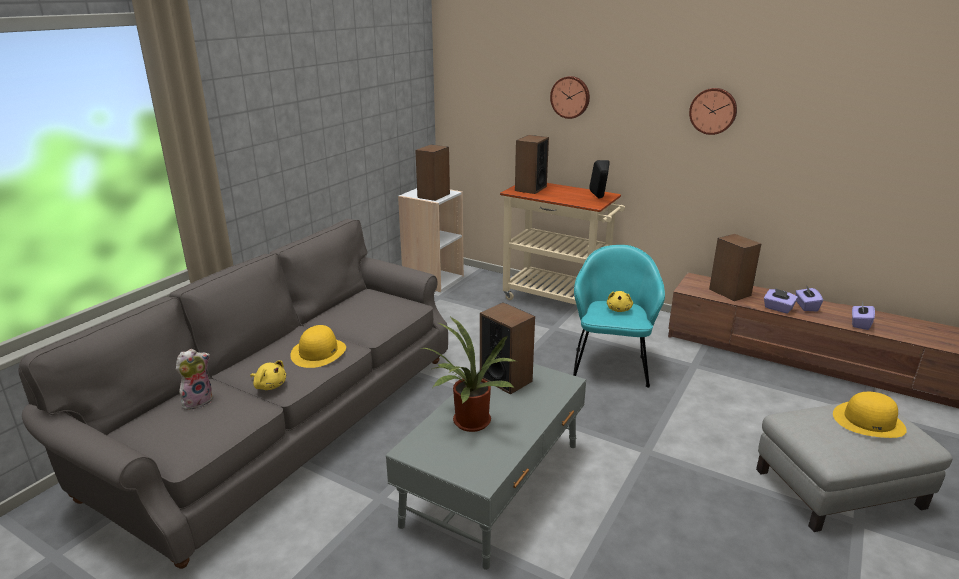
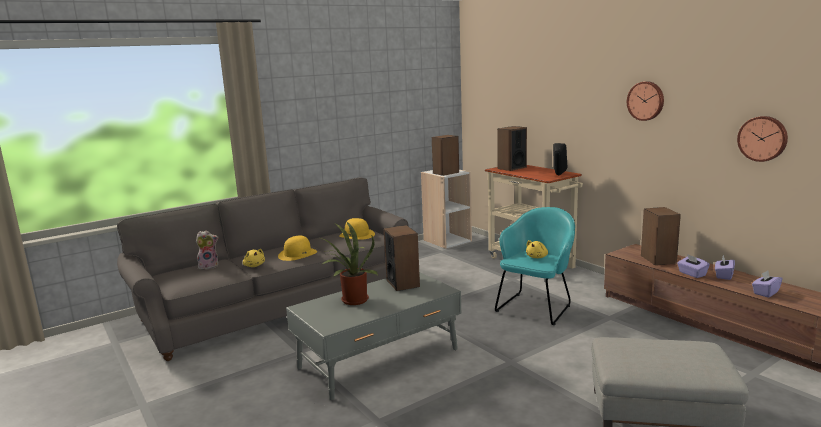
camera: 25 degrees right, 10 degrees down
wall clock [550,76,590,119] -> wall clock moved to [737,116,788,162]
yellow hat [833,392,907,438] -> yellow hat moved to [339,218,375,240]

